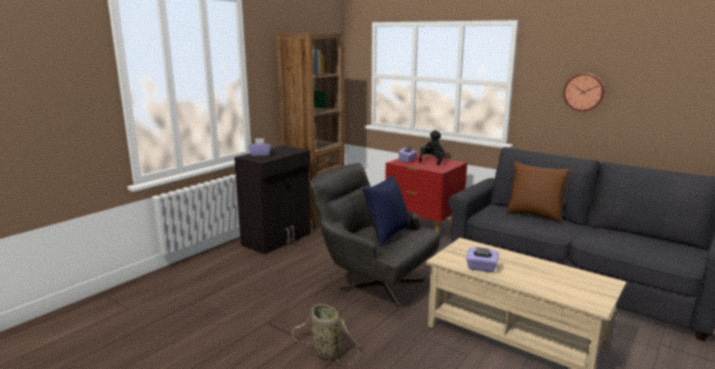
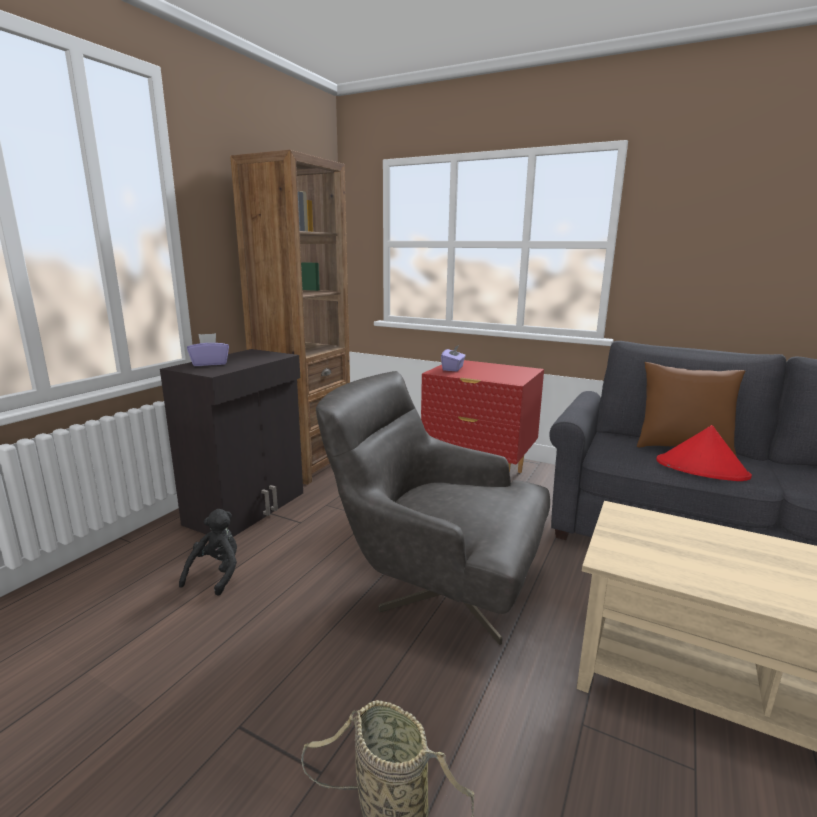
camera: 10 degrees left, 0 degrees up
blue pillow [362,175,409,247] -> none
black plush toy [419,130,445,165] -> black plush toy moved to [179,509,237,596]
purple tissue box [466,247,499,272] -> none
wall clock [564,73,605,111] -> none
none -> red hat [656,425,752,481]

